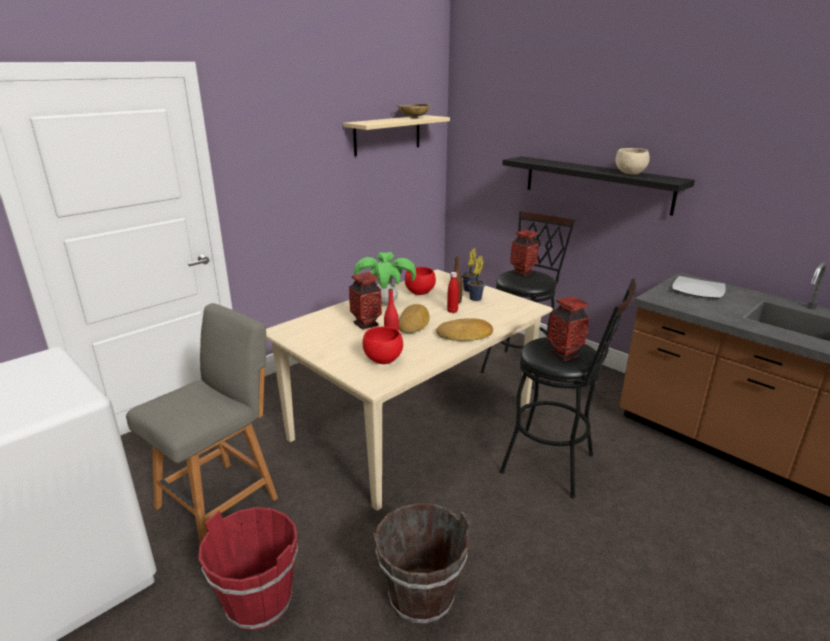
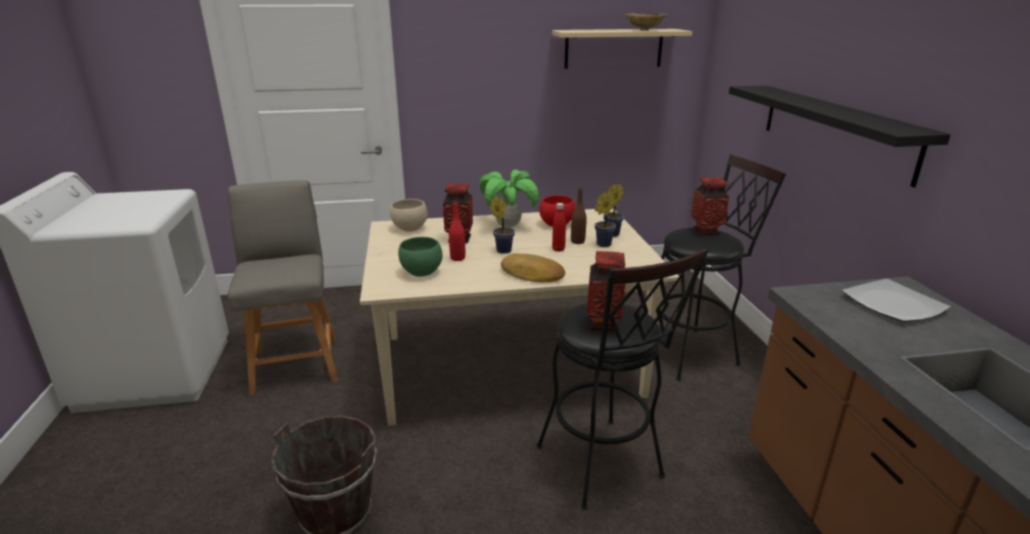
camera: 35 degrees right, 0 degrees up
grey chair [126,303,278,544] -> grey chair turned 90 degrees counterclockwise [228,180,338,396]
red bucket [198,507,298,630] -> none
red bowl [363,326,403,364] -> green bowl [398,237,443,277]
bread [399,304,430,333] -> potted plant [490,195,515,254]
beige bowl [615,148,650,175] -> beige bowl moved to [390,199,428,232]

